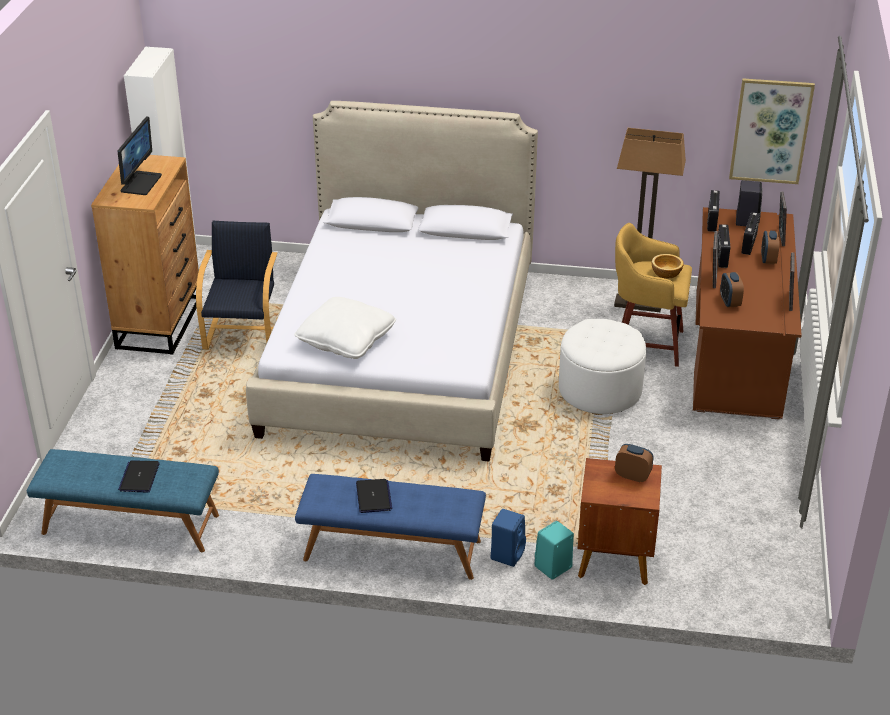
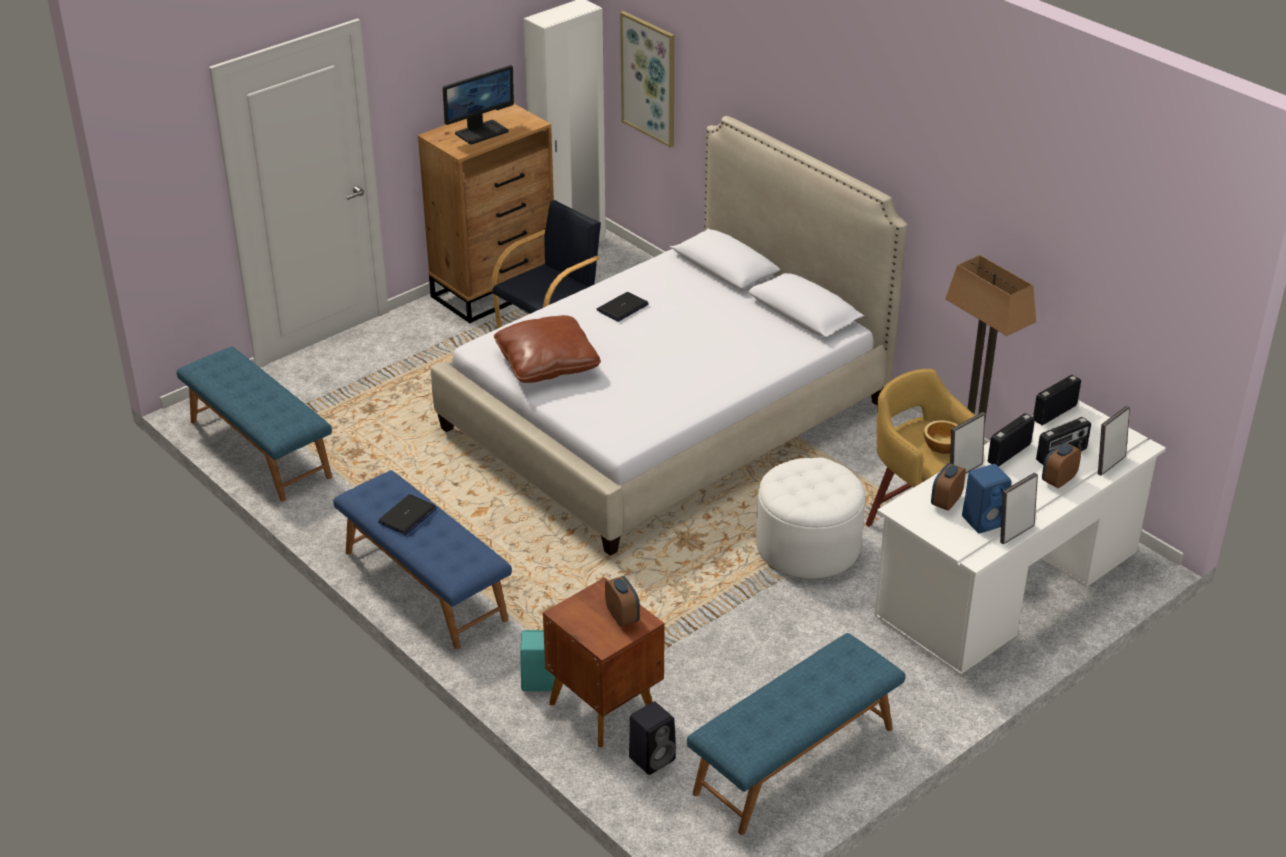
camera: 40 degrees right, 0 degrees up
laptop [118,460,160,493] -> laptop moved to [597,292,649,322]
white pillow [294,297,396,359] -> brown pillow [494,315,601,383]
blue speaker [491,509,526,567] -> blue speaker moved to [962,464,1012,533]
brown desk [693,207,802,420] -> white desk [875,400,1166,675]
picture [729,78,815,184] -> picture moved to [620,11,674,148]
black speaker [736,180,763,226] -> black speaker moved to [629,701,676,775]
none -> blue bench [687,633,905,835]

